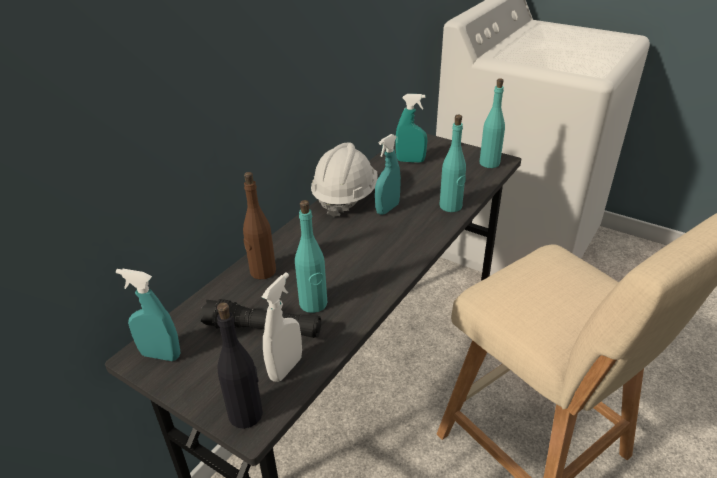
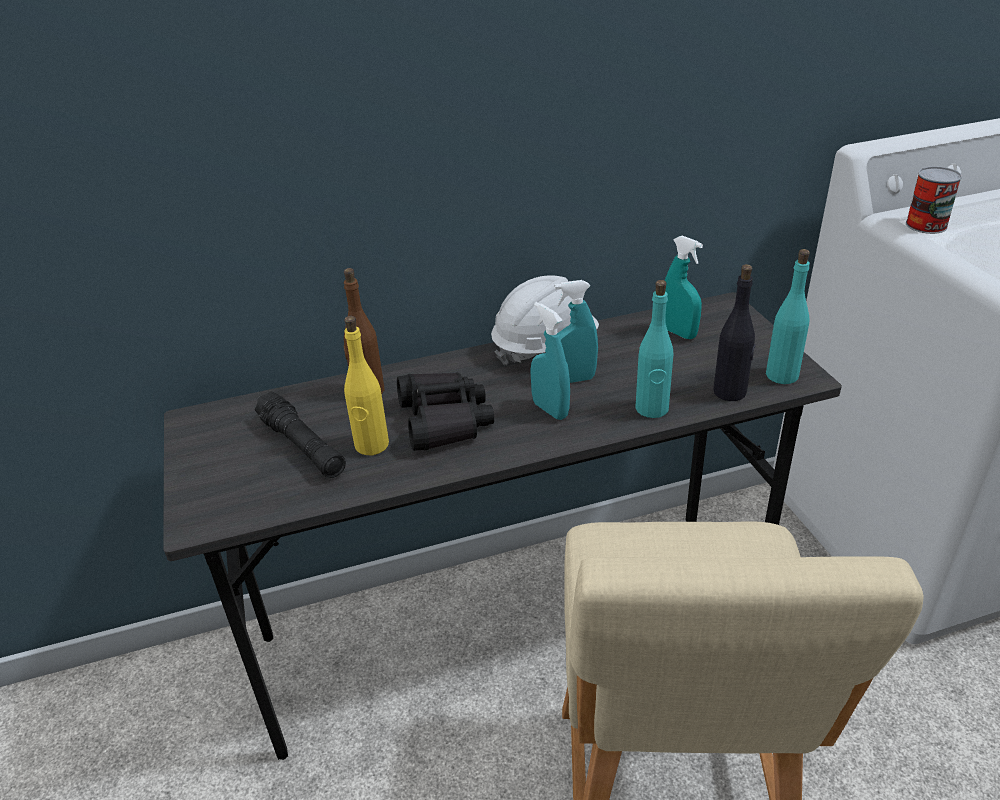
camera: 40 degrees right, 0 degrees up
turquoise spray bottle [116,269,181,361] -> turquoise spray bottle moved to [530,302,570,420]
black bottle [217,302,263,429] -> black bottle moved to [713,264,755,401]
white spray bottle [262,272,302,382] -> none
turquoise bottle [295,200,327,313] -> yellow bottle [344,316,389,455]
none -> black binoculars [397,372,494,451]
none -> can [906,166,962,234]

